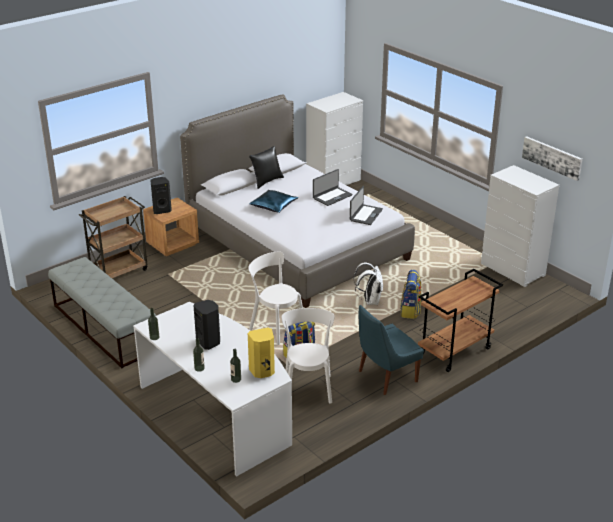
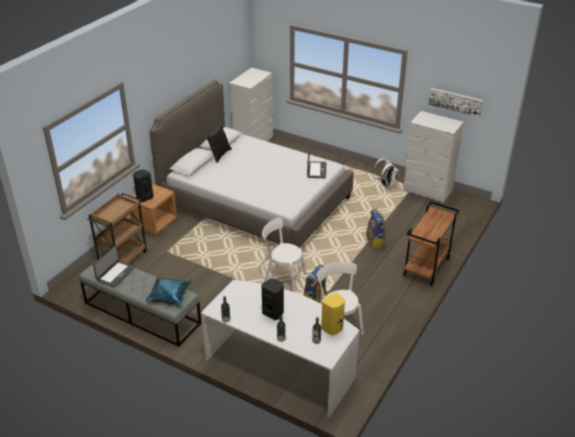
camera: 20 degrees left, 5 degrees up
blue pillow [250,190,298,213] -> blue pillow moved to [146,277,191,306]
laptop [313,169,353,206] -> laptop moved to [93,245,135,288]
white backpack [353,263,383,305] -> white backpack moved to [374,158,399,189]
blue chair [359,305,424,395] -> none

